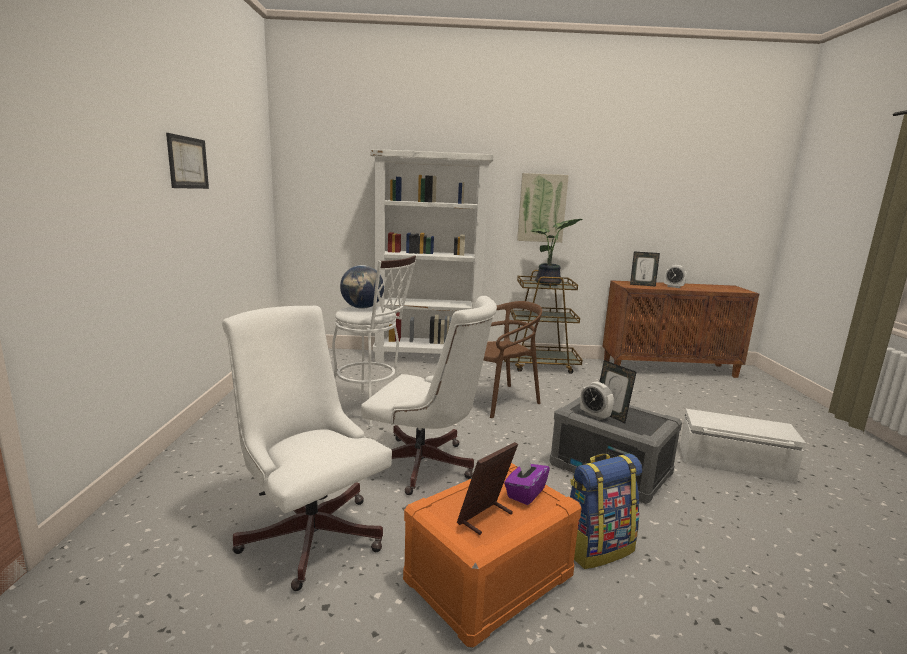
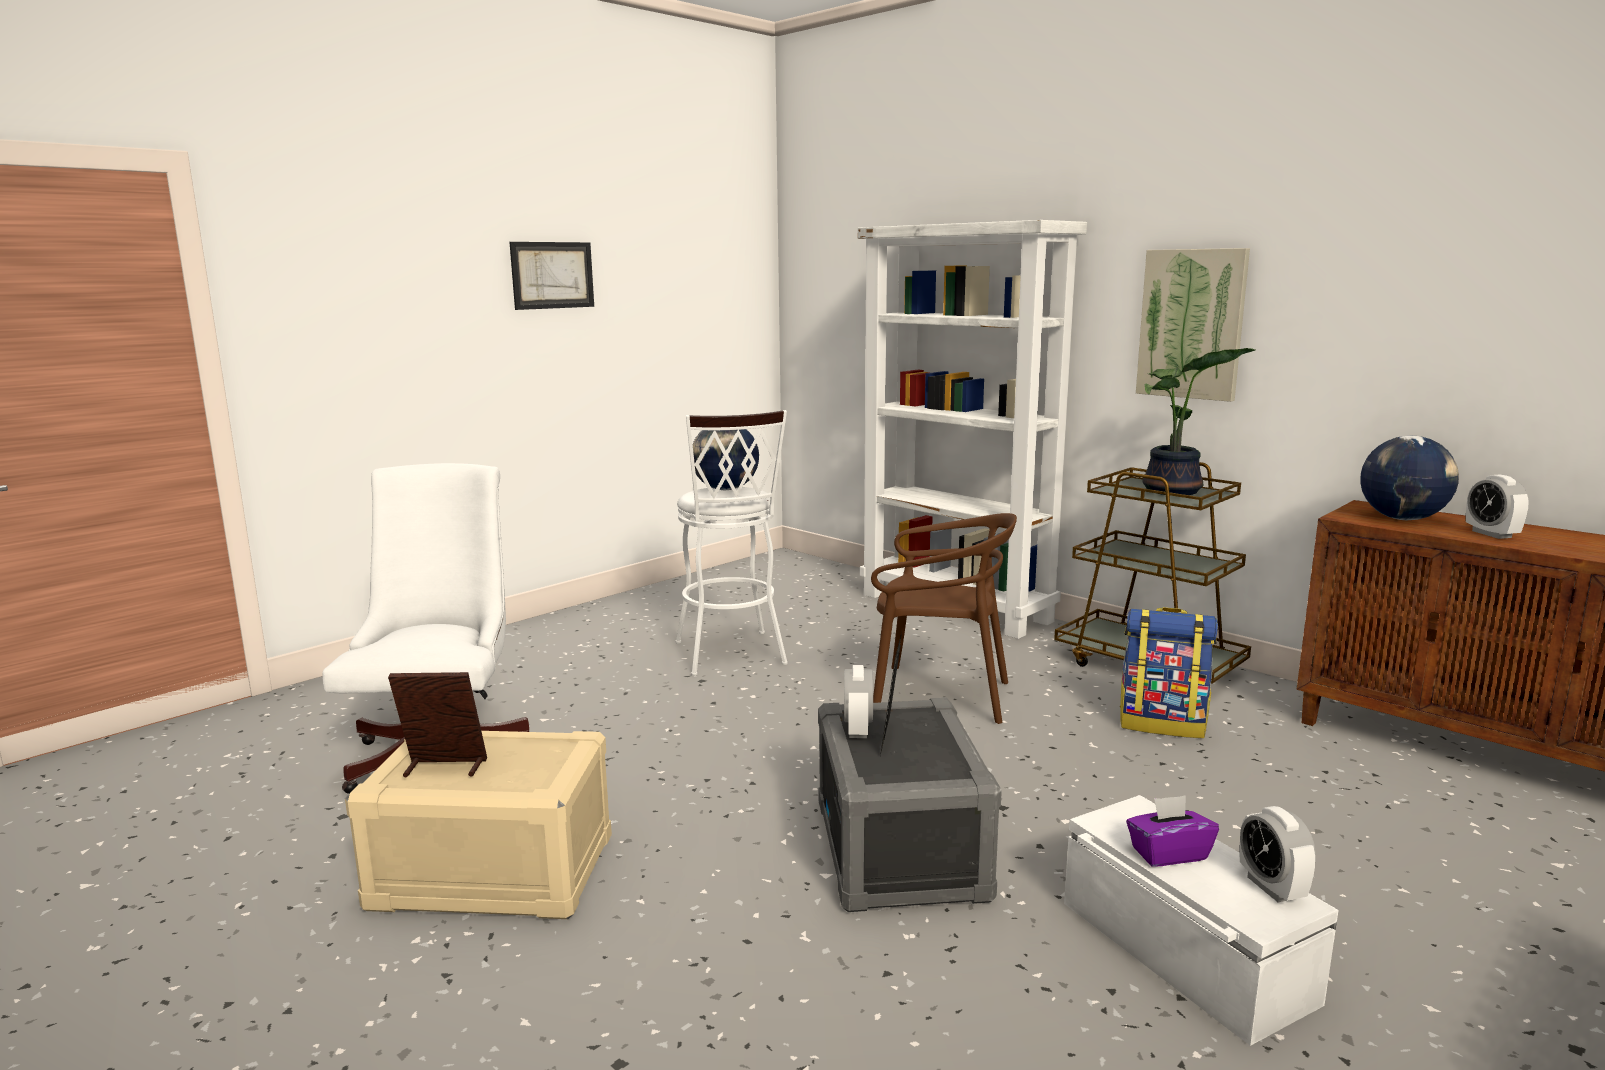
camera: 45 degrees right, 0 degrees up
white office chair [361,296,497,495] -> none
orange storage box [403,463,581,648] -> beige storage box [345,731,612,919]
purple tissue box [504,456,550,505] -> purple tissue box moved to [1126,796,1219,867]
backpack [570,454,643,569] -> backpack moved to [1120,607,1218,738]
picture frame [630,252,660,287] -> globe [1360,436,1459,520]
none -> alarm clock [1240,806,1316,902]

